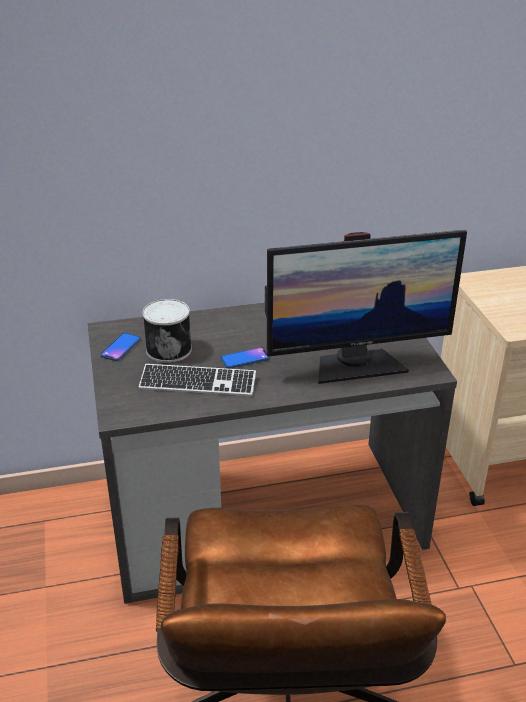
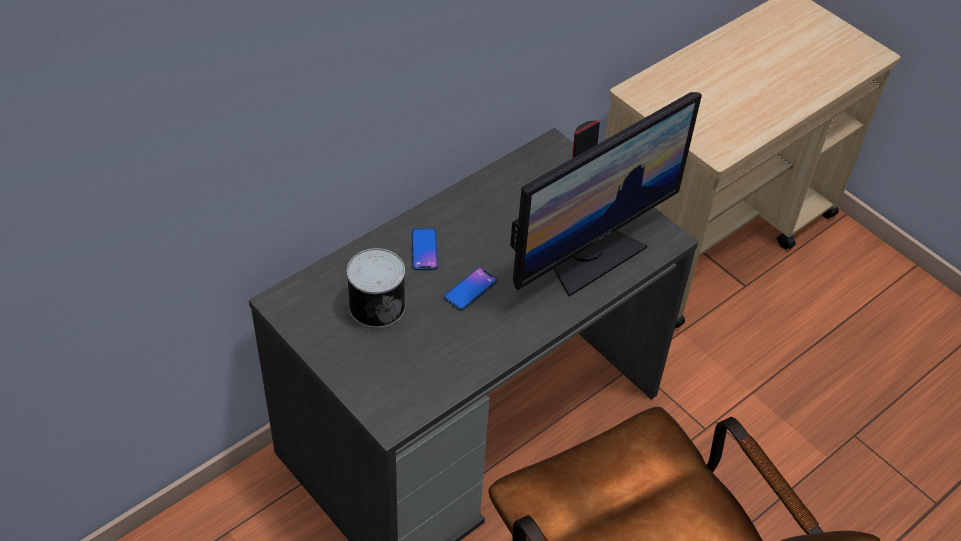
camera: 30 degrees left, 15 degrees up
phone [100,333,141,361] -> phone moved to [411,228,438,270]
keyboard [139,364,256,396] -> none

